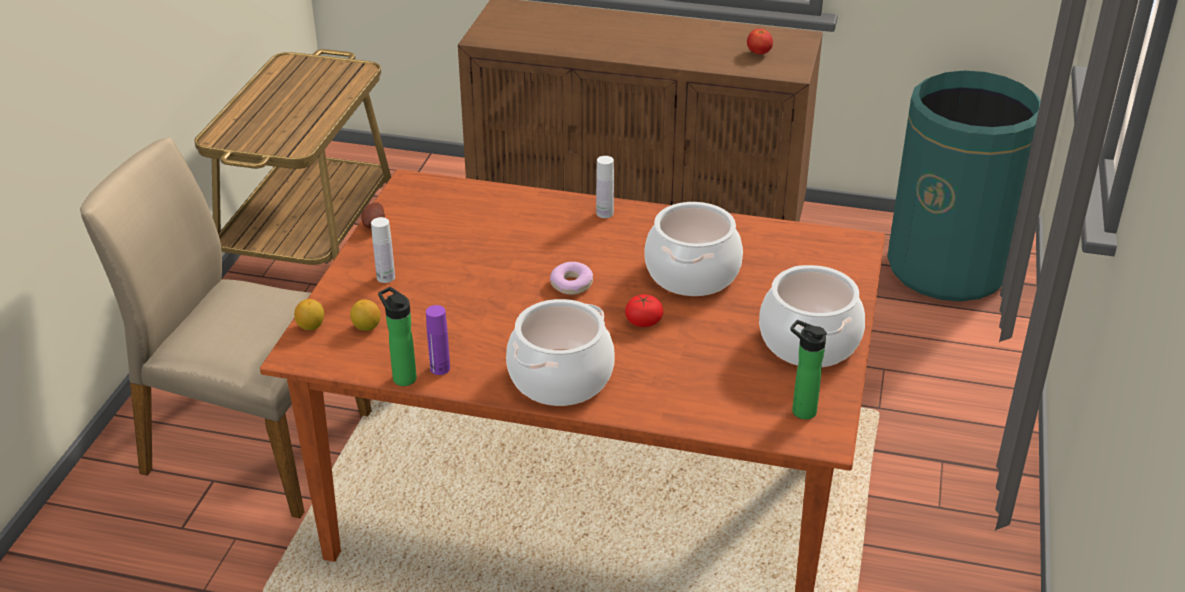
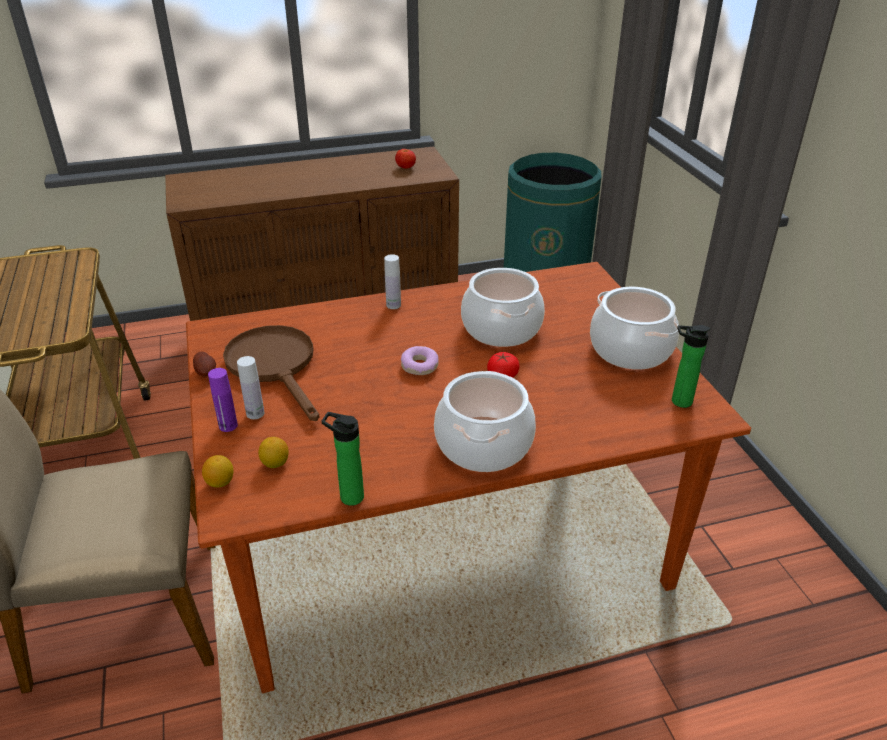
camera: 30 degrees left, 0 degrees up
purple bottle [426,305,450,375] -> purple bottle moved to [208,368,238,432]
none -> brown frying pan [223,325,320,421]

